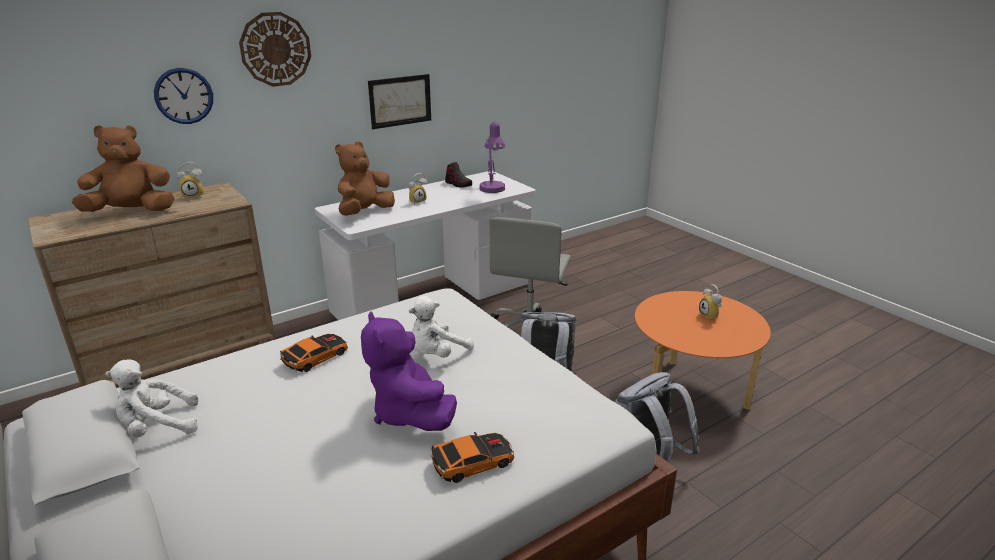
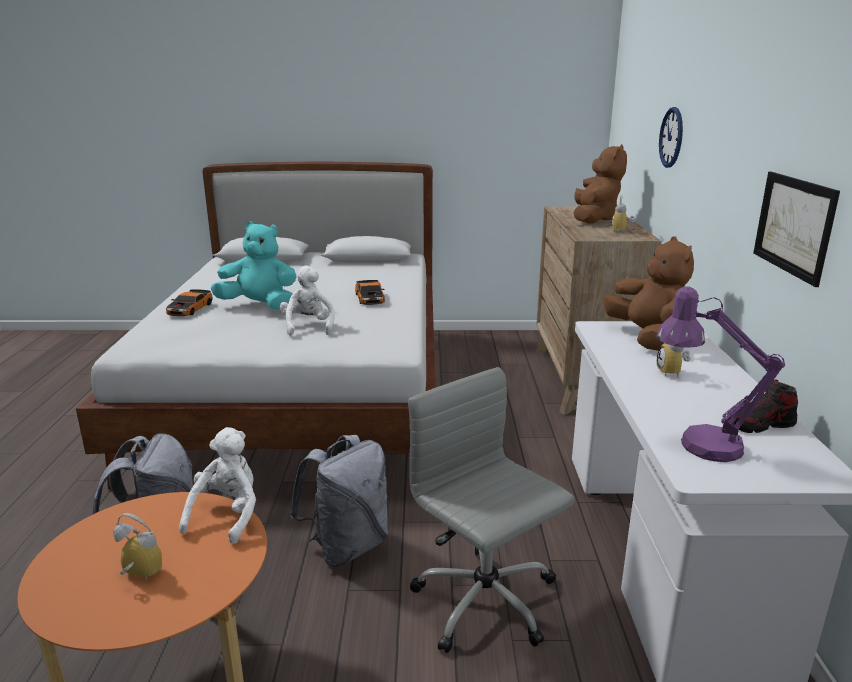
camera: 125 degrees right, 5 degrees down
white plush toy [105,360,198,438] -> white plush toy moved to [179,427,256,544]
wall clock [239,12,311,87] -> none
purple plush toy [361,311,457,431] -> turquoise plush toy [211,221,297,310]

